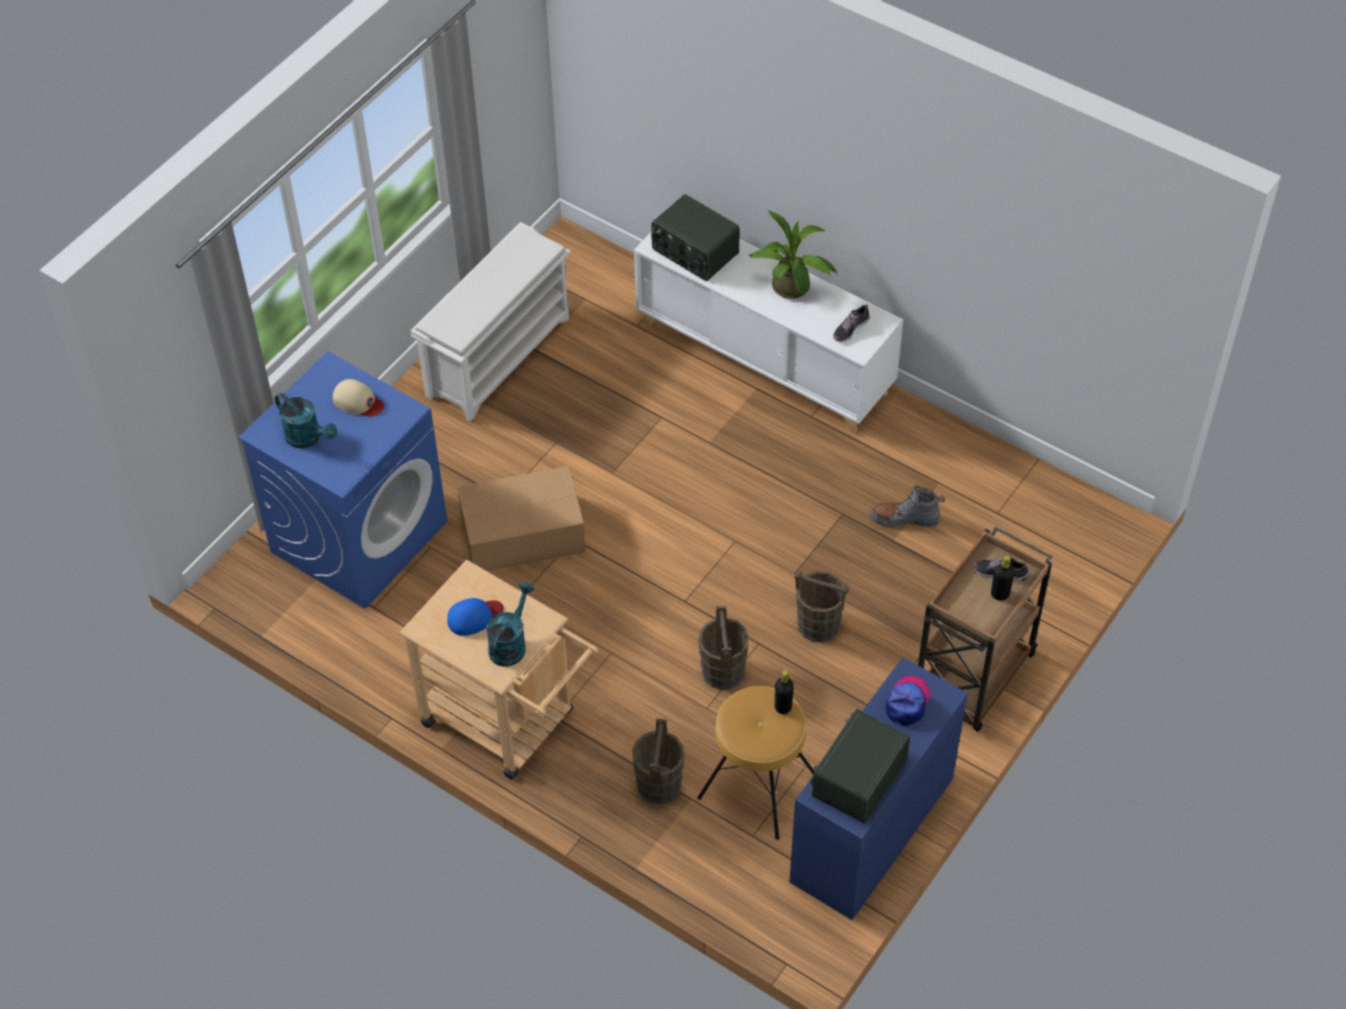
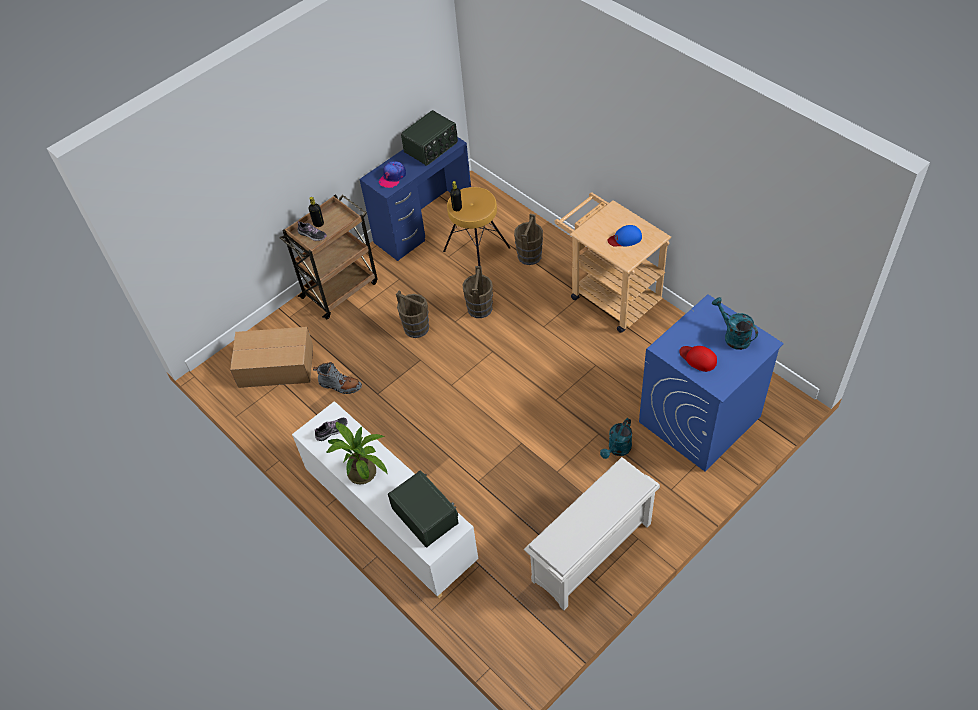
camera: 165 degrees left, 0 degrees up
beige cap [333,379,384,417] -> red cap [679,346,717,372]
cardboard box [457,466,586,571] -> cardboard box moved to [230,327,313,388]
turquoise watering can [486,582,534,666] -> turquoise watering can moved to [600,418,632,459]

